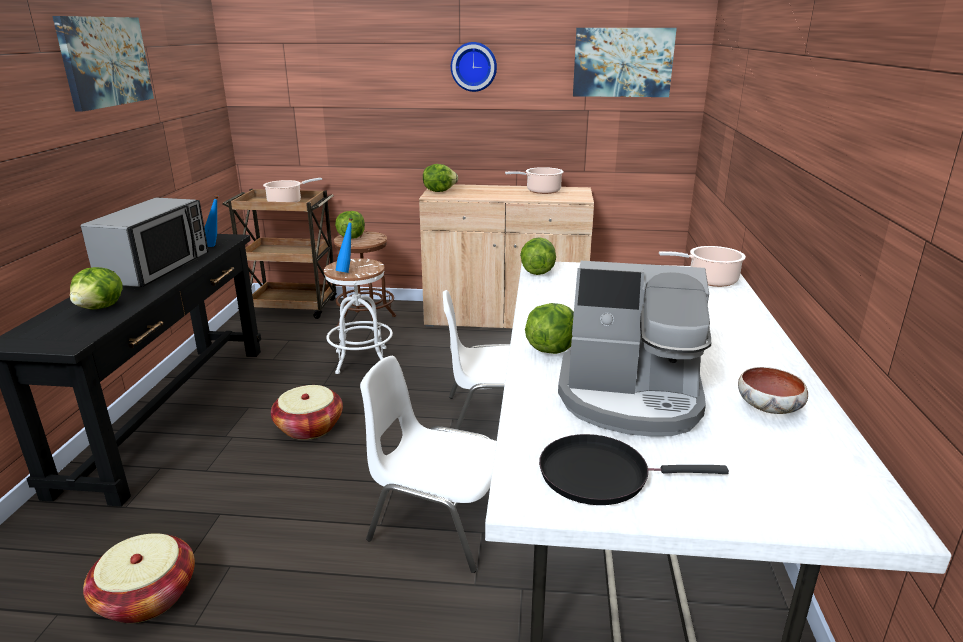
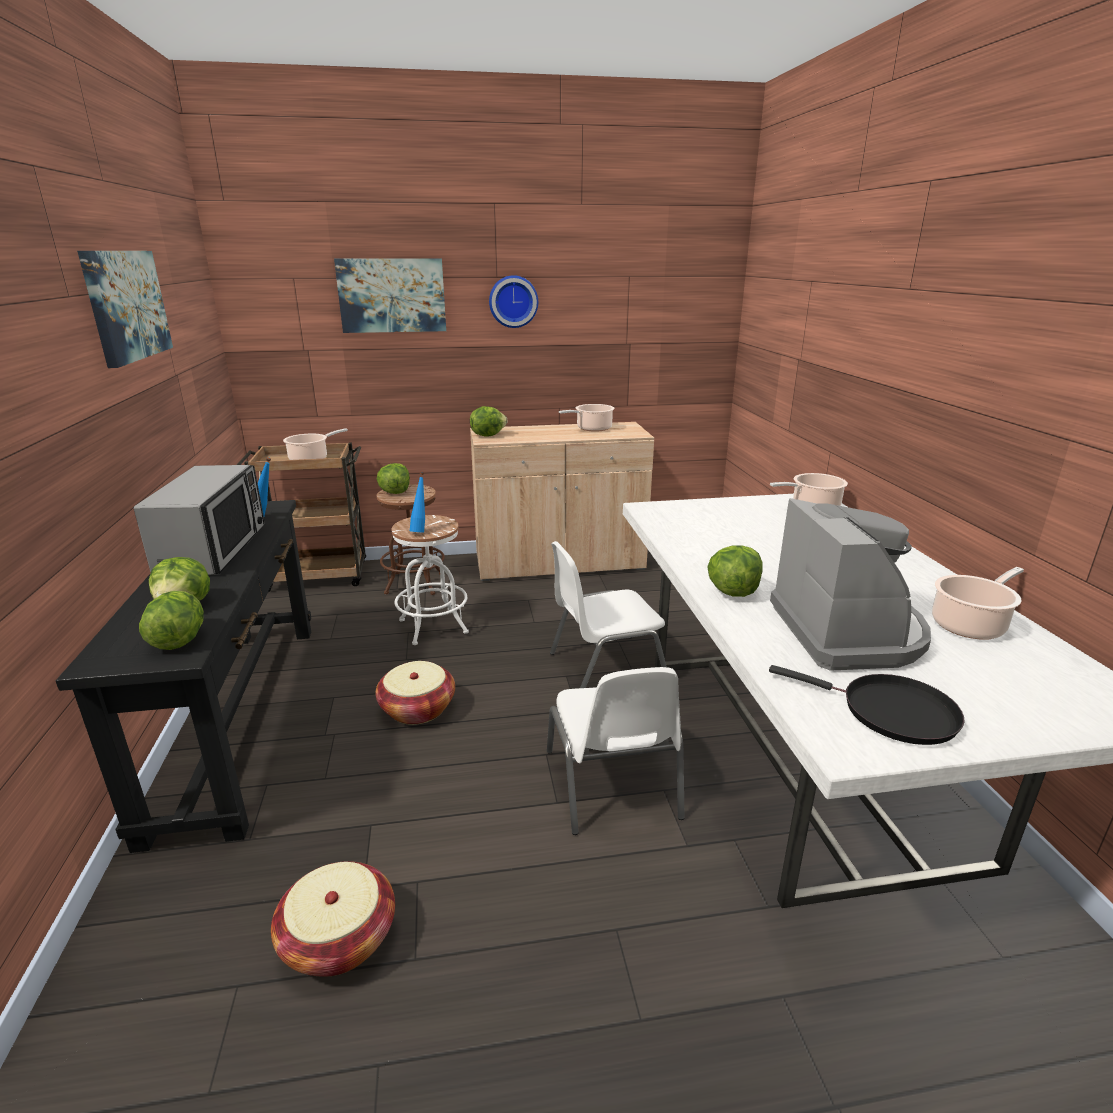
camera: 15 degrees left, 0 degrees up
white chair [360,356,497,573] -> white chair turned 105 degrees counterclockwise [547,667,685,835]
lettuce [520,237,556,275] -> lettuce moved to [139,591,204,650]
black frying pan [539,434,729,505] -> black frying pan turned 135 degrees counterclockwise [769,665,964,745]
coffee machine [558,261,711,437] -> coffee machine turned 90 degrees counterclockwise [770,498,931,671]
picture [573,28,677,97] -> picture moved to [334,258,446,333]
bowl [738,367,808,414] -> cooking pot [932,567,1024,640]

